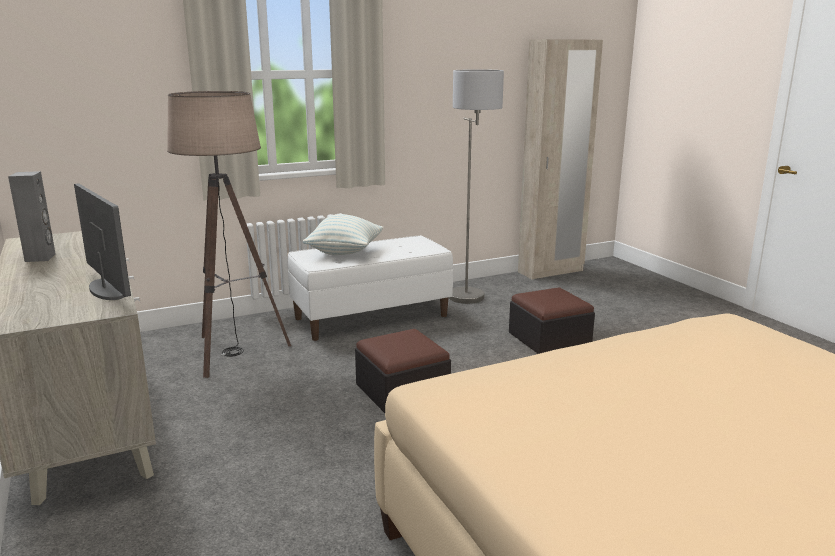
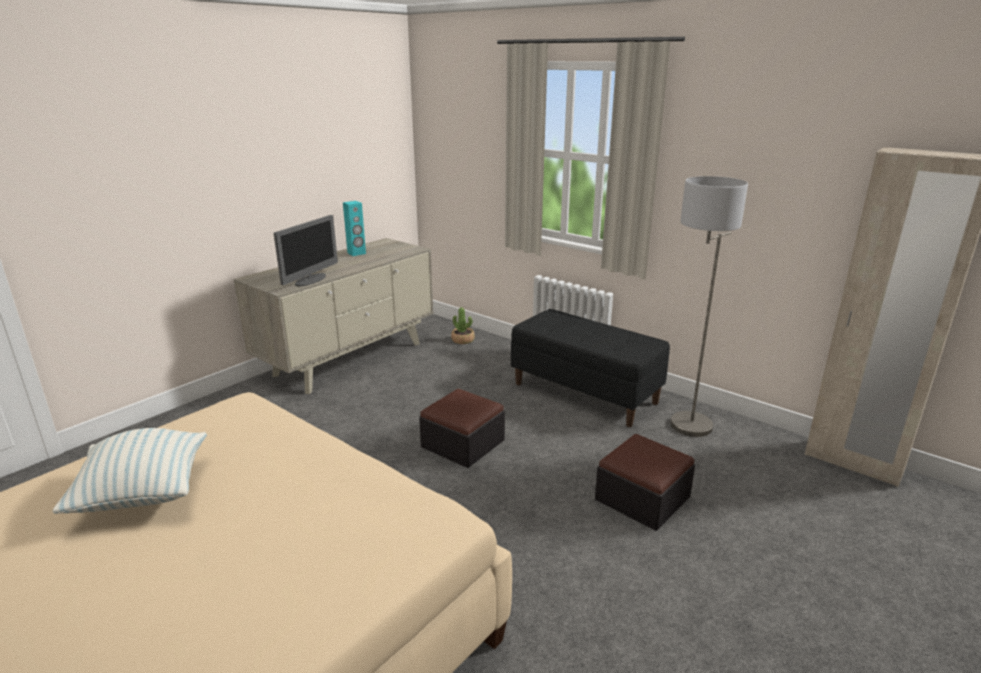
camera: 65 degrees right, 5 degrees up
grey speaker [8,171,56,262] -> turquoise speaker [343,201,366,256]
floor lamp [167,91,291,378] -> none
white bench [287,235,453,341] -> black bench [511,309,670,427]
pillow [303,214,384,255] -> pillow moved to [52,428,207,514]
none -> potted plant [451,307,475,344]

